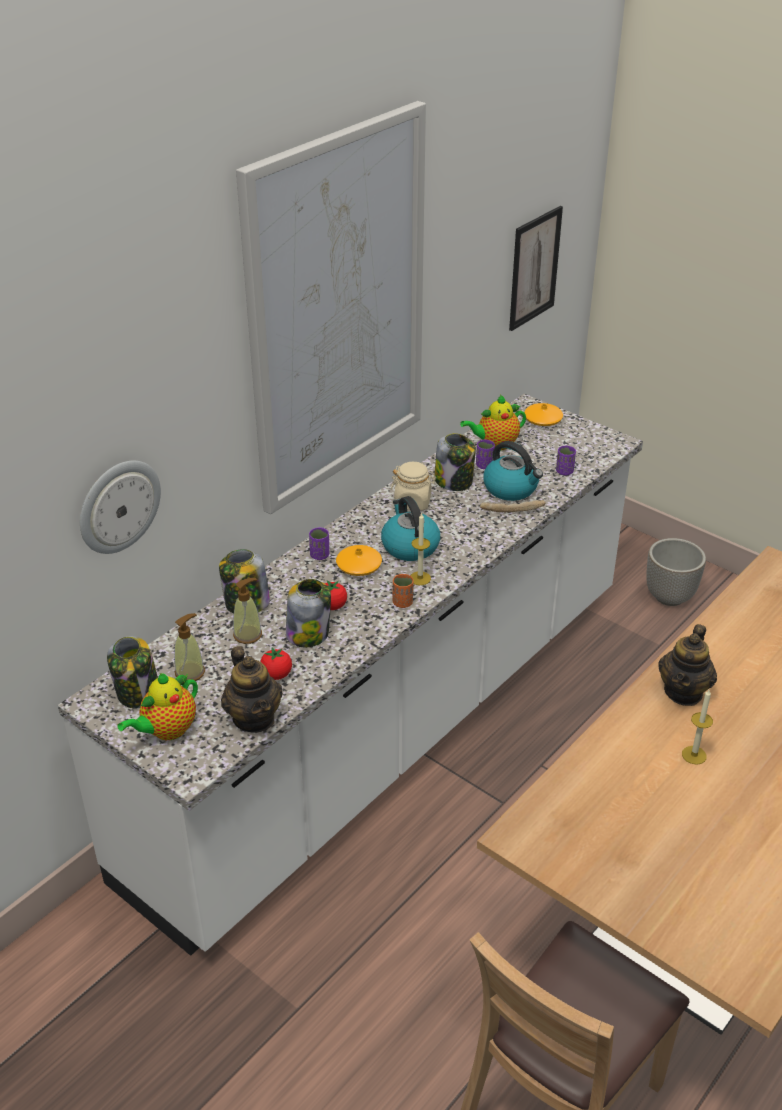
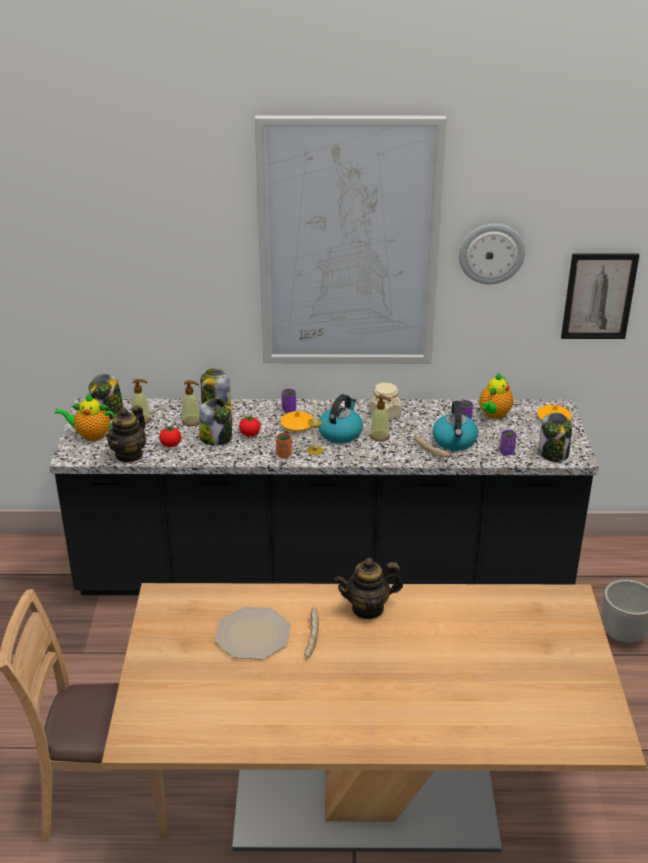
camera: 50 degrees right, 5 degrees down
white counter [58,394,643,956] -> black counter [49,398,599,595]
wall clock [80,461,161,554] -> wall clock moved to [459,224,525,284]
jar [435,433,475,491] -> jar moved to [539,412,572,462]
teapot [460,395,526,451] -> teapot turned 90 degrees counterclockwise [479,373,513,419]
candle [682,690,713,765] -> bread [304,607,319,658]
none -> plate [215,607,291,660]
none -> soap dispenser [370,395,391,442]

